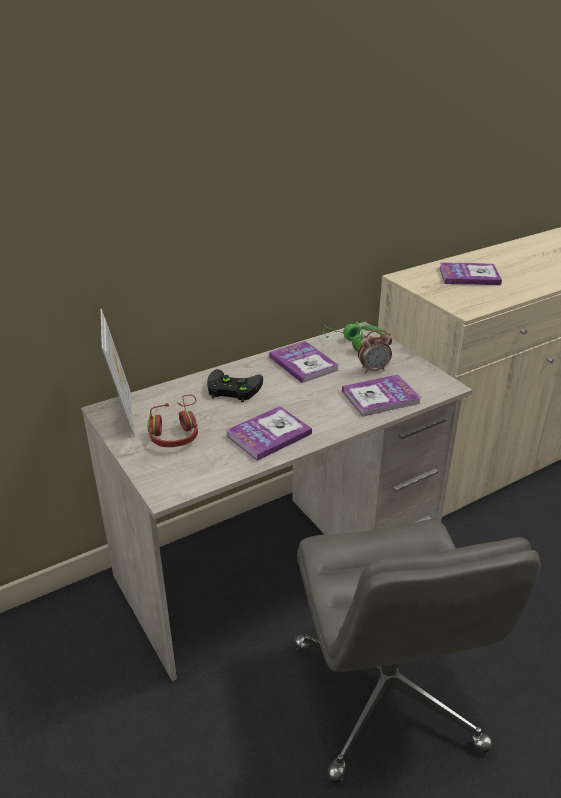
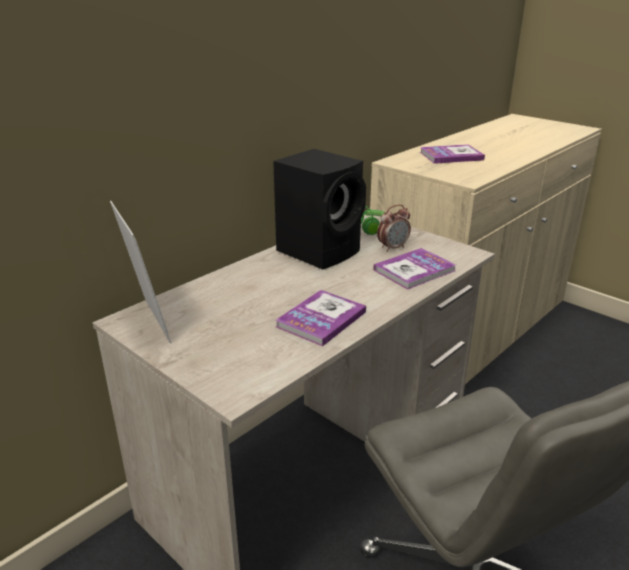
camera: 15 degrees left, 5 degrees down
red headphones [148,395,198,447] -> none
black game controller [207,369,263,402] -> none
book [269,341,339,383] -> black speaker [273,149,366,270]

